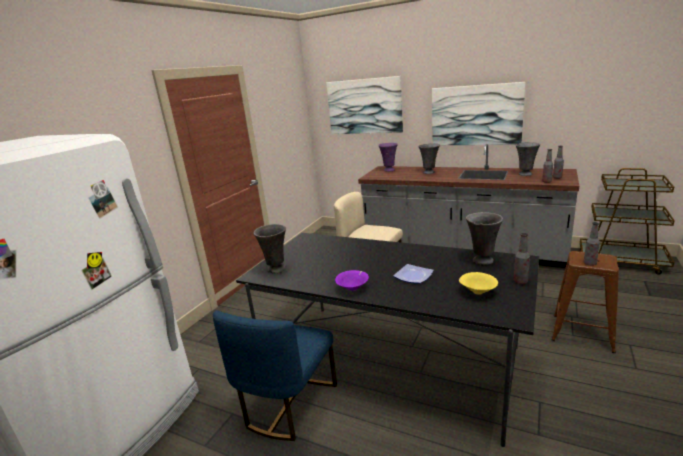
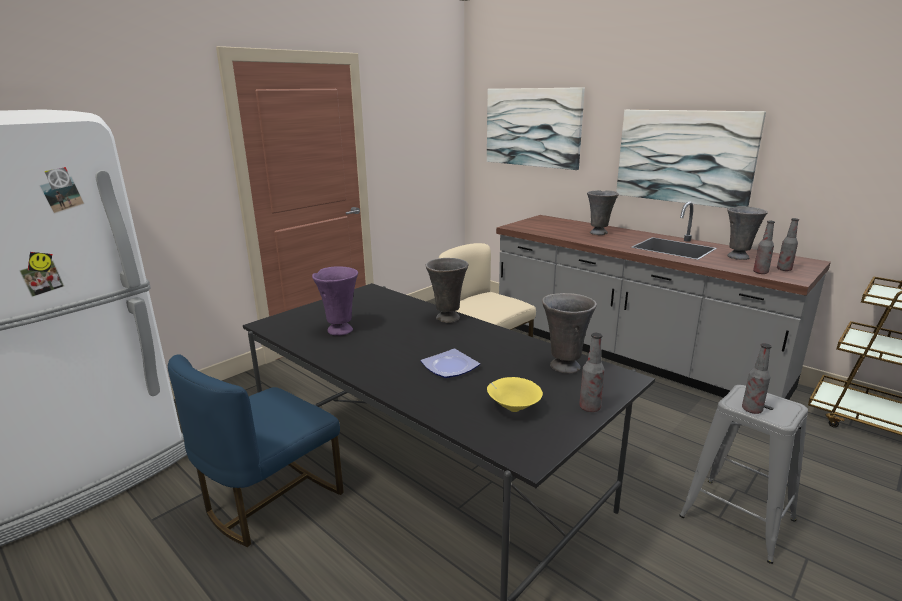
camera: 15 degrees right, 0 degrees up
grey vase [254,224,286,274] -> grey vase moved to [426,258,468,323]
purple bowl [335,270,369,291] -> none
purple vase [379,143,398,172] -> purple vase moved to [312,266,358,335]
brown stool [552,251,619,353] -> grey stool [679,385,808,564]

